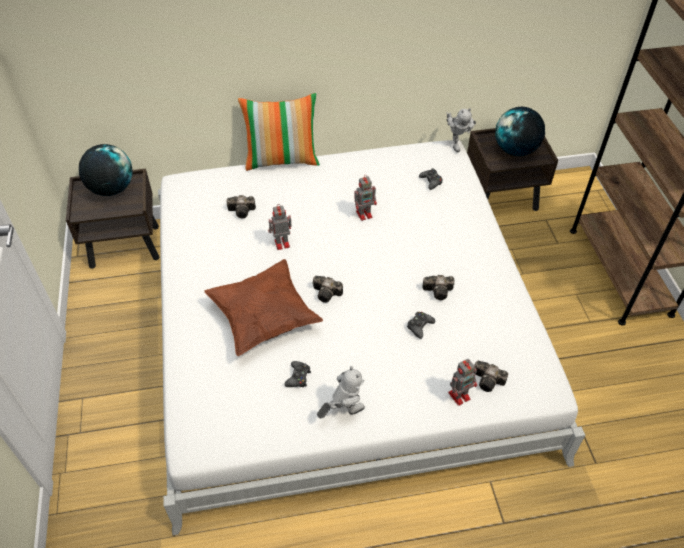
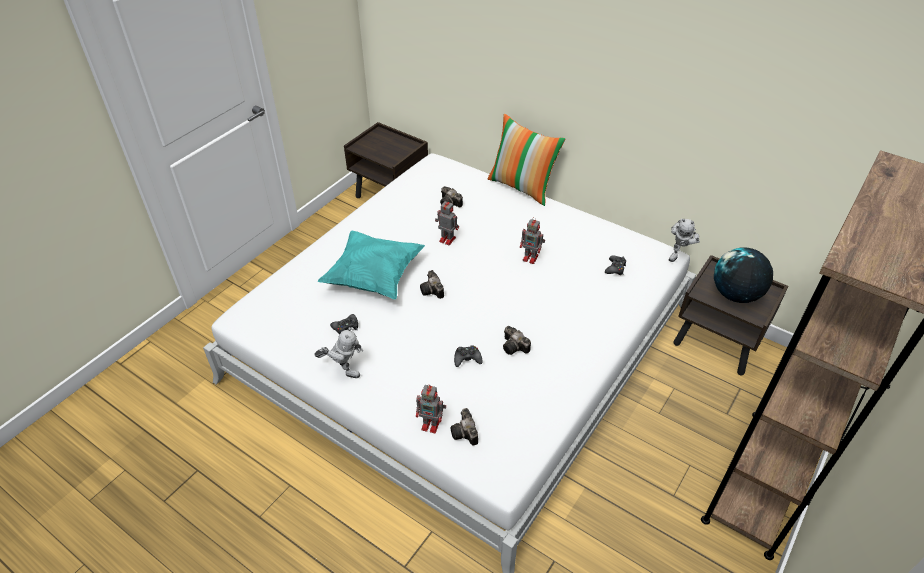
camera: 45 degrees right, 5 degrees down
globe [79,144,133,196] -> none
brown pillow [204,259,323,356] -> turquoise pillow [318,231,425,299]

